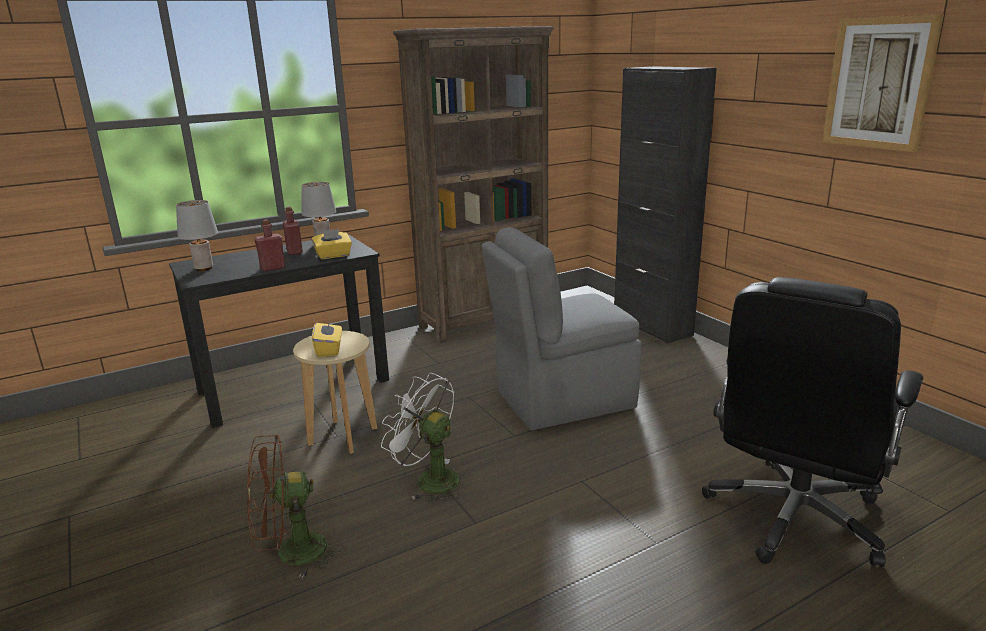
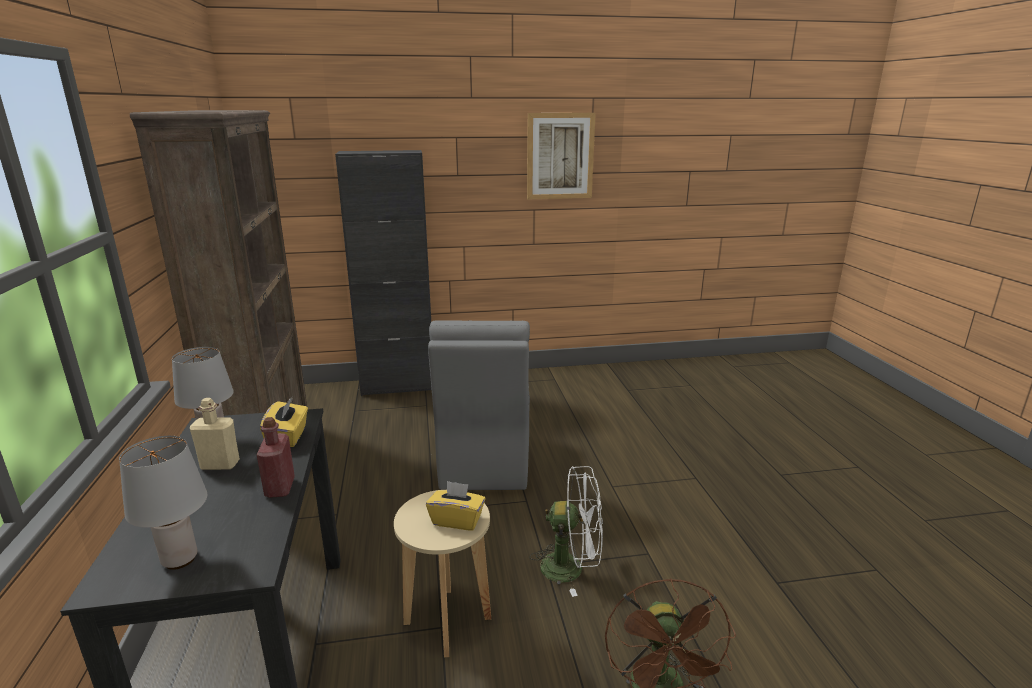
camera: 70 degrees left, 0 degrees up
red bottle [283,207,303,255] -> beige bottle [190,398,240,470]
white fan [381,373,461,503] -> white fan turned 135 degrees counterclockwise [529,466,603,597]
black office chair [702,277,923,567] -> none

